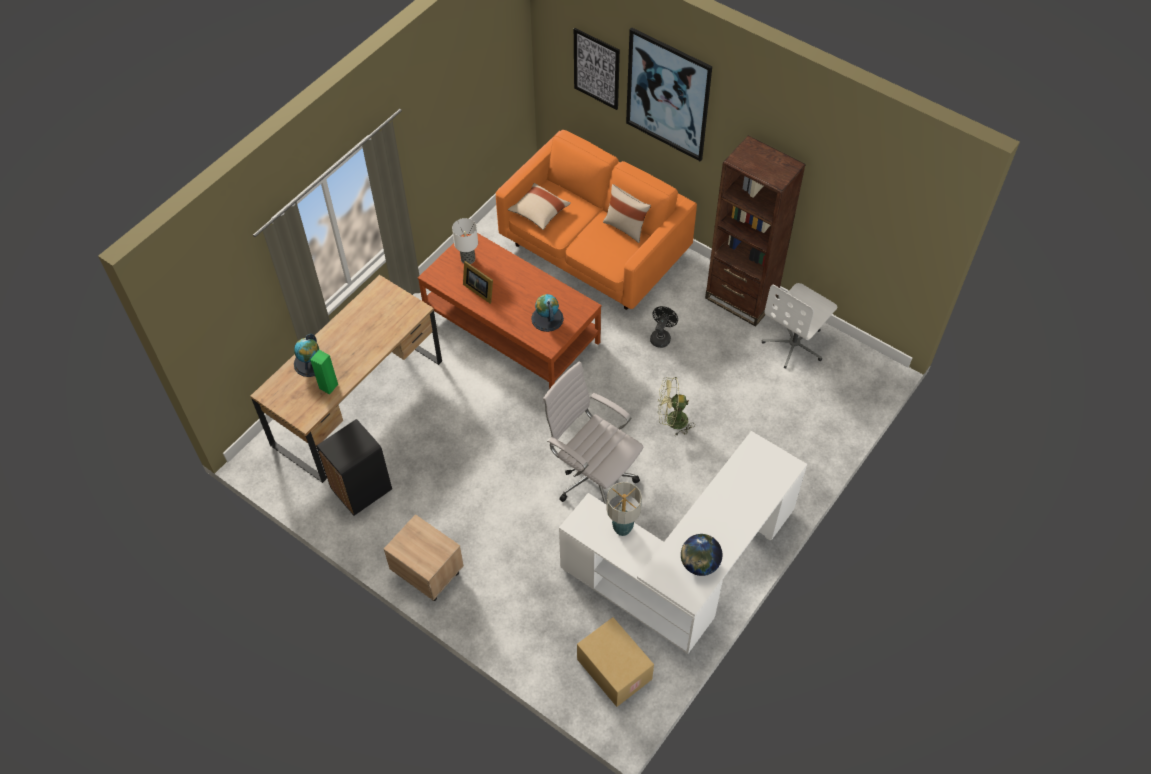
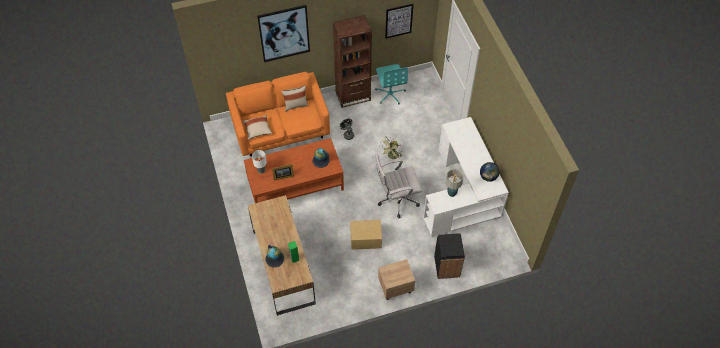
camera: 55 degrees left, 0 degrees up
black trash can [316,419,392,516] -> black trash can moved to [434,233,465,279]
picture [574,28,620,110] -> picture moved to [385,4,413,39]
cardboard box [577,617,654,707] -> cardboard box moved to [350,220,382,250]
white office chair [762,283,838,369] -> turquoise office chair [375,64,408,104]

